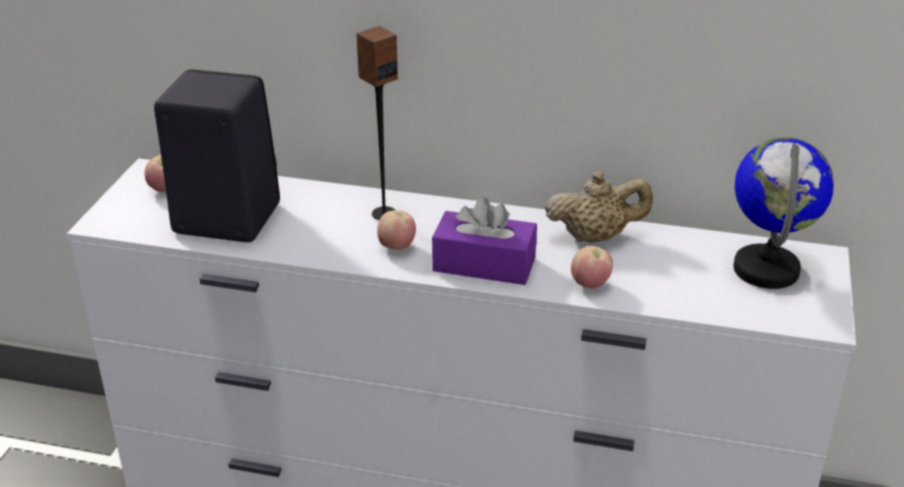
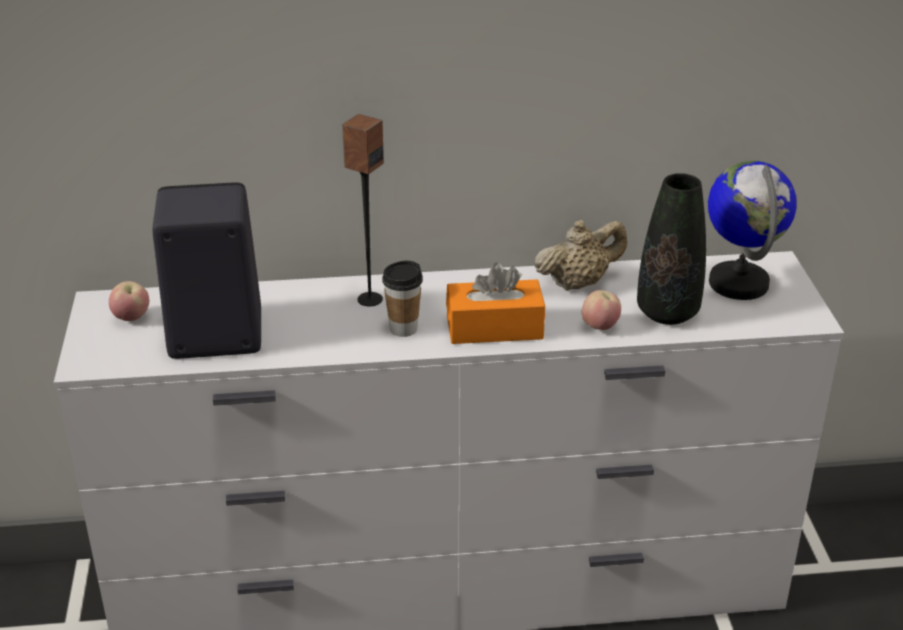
camera: 20 degrees left, 0 degrees up
apple [377,210,416,250] -> cup [382,261,423,337]
purple tissue box [432,197,537,285] -> orange tissue box [446,262,545,344]
none -> black vase [637,173,706,325]

